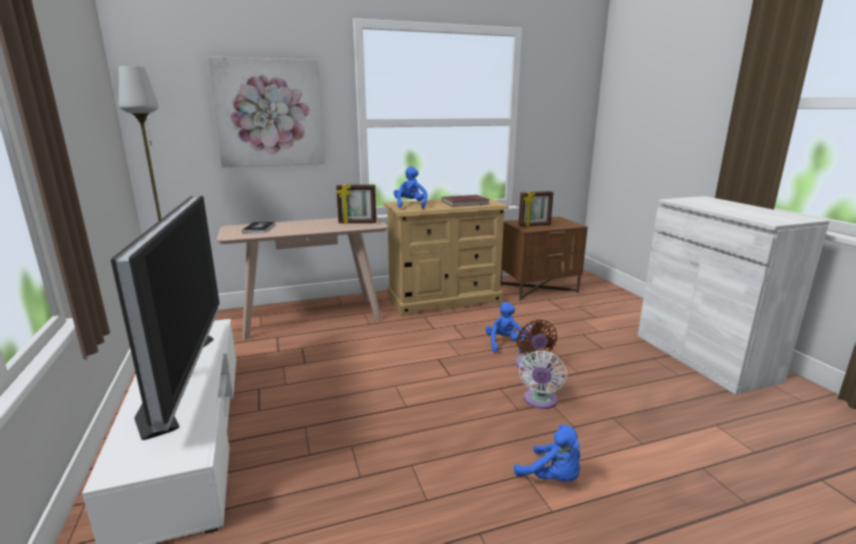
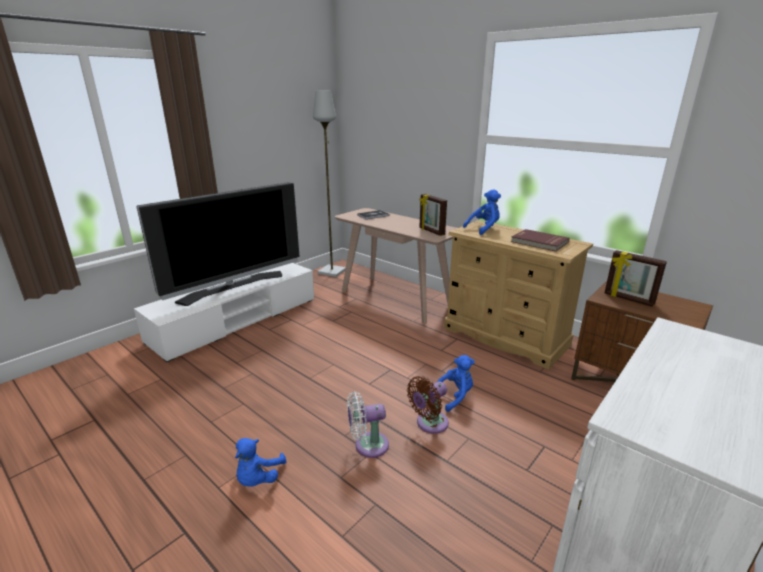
camera: 60 degrees right, 5 degrees up
picture [207,56,325,167] -> none

